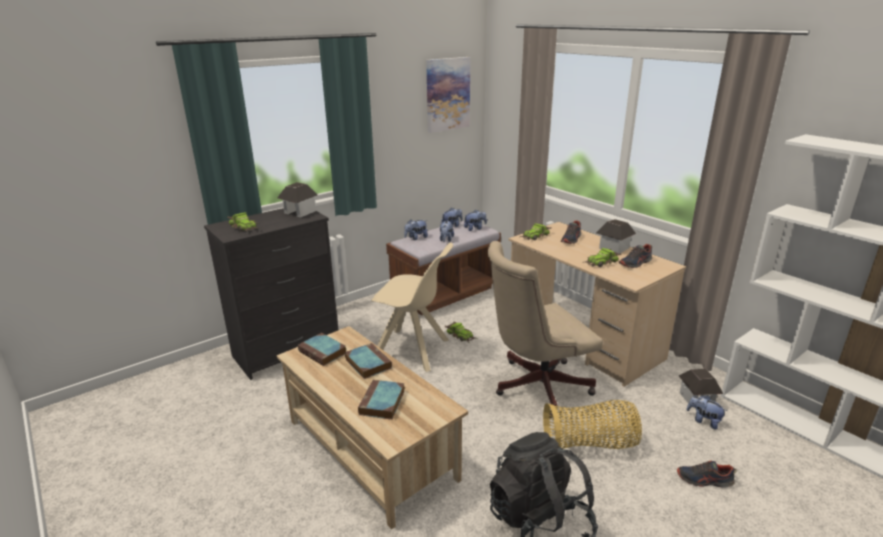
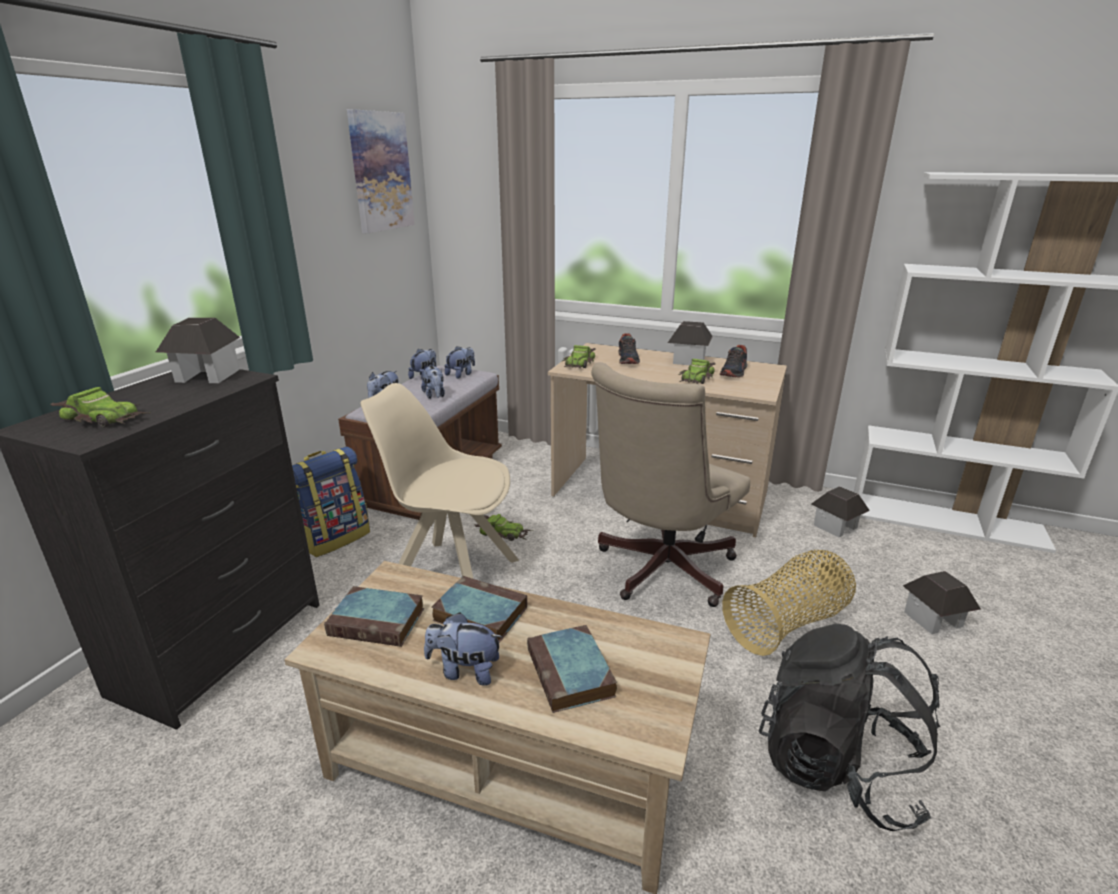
camera: 30 degrees left, 0 degrees up
beige chair [371,243,453,372] -> beige chair turned 150 degrees counterclockwise [361,383,520,579]
shoe [677,460,737,488] -> toy house [903,571,981,634]
plush toy [687,395,727,429] -> plush toy moved to [424,612,503,686]
none -> backpack [292,447,370,557]

